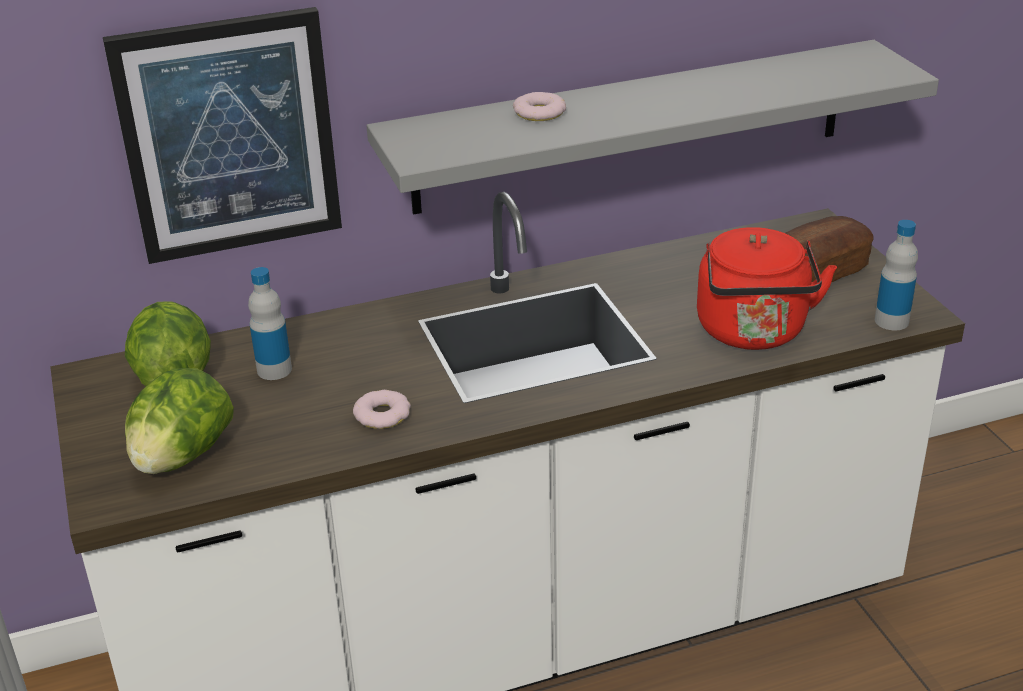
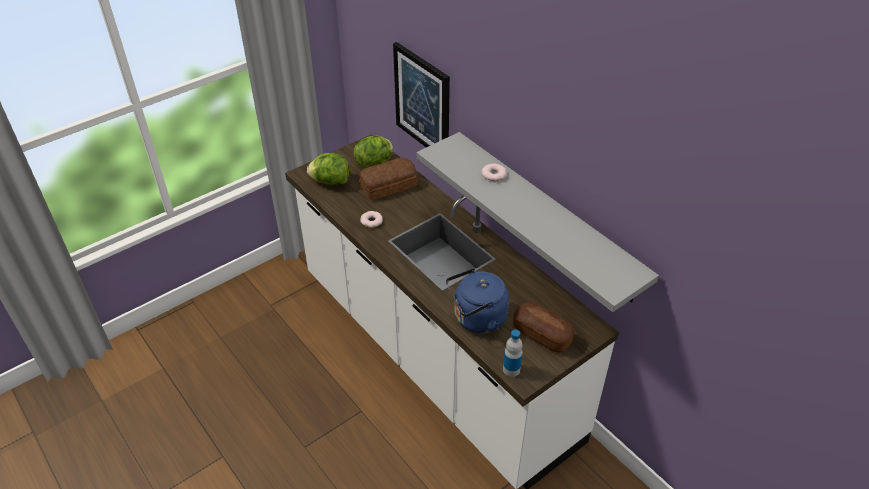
camera: 70 degrees right, 10 degrees up
bottle [248,267,292,380] -> bread [359,158,418,200]
red kettle [697,227,837,350] -> blue kettle [446,268,509,333]

